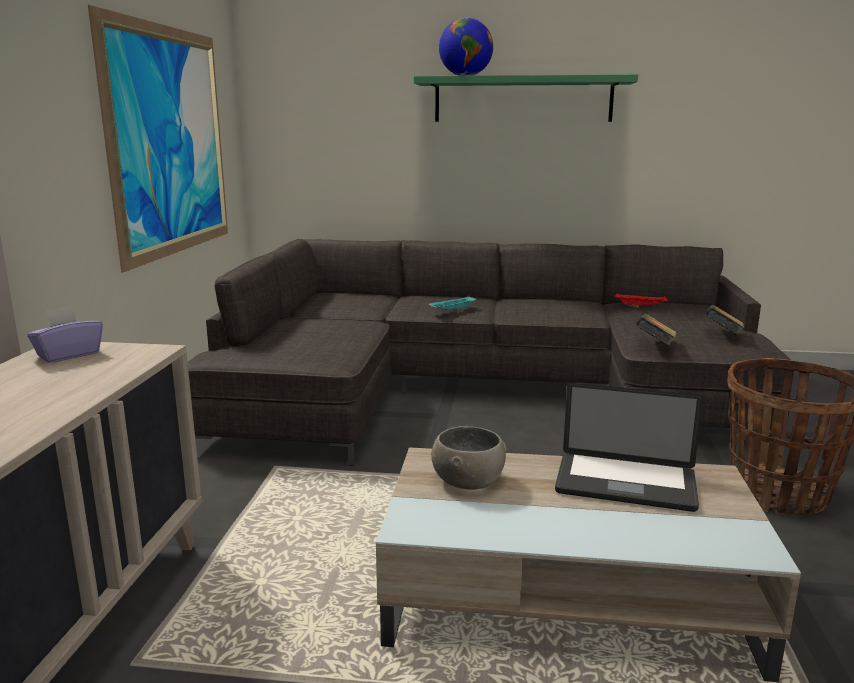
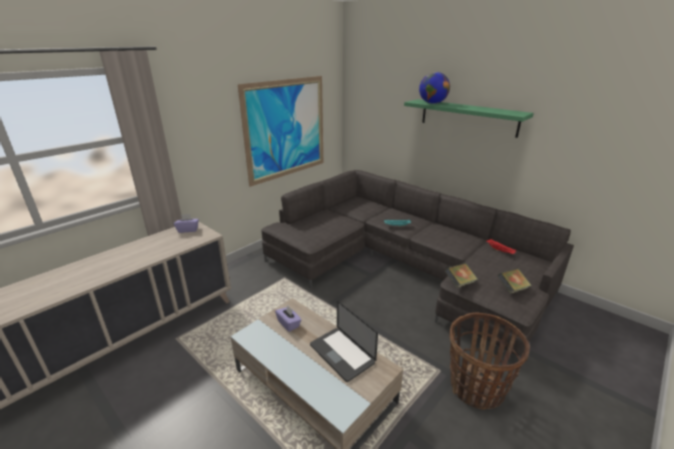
camera: 35 degrees right, 10 degrees up
grey bowl [431,426,507,489] -> purple tissue box [275,305,301,332]

